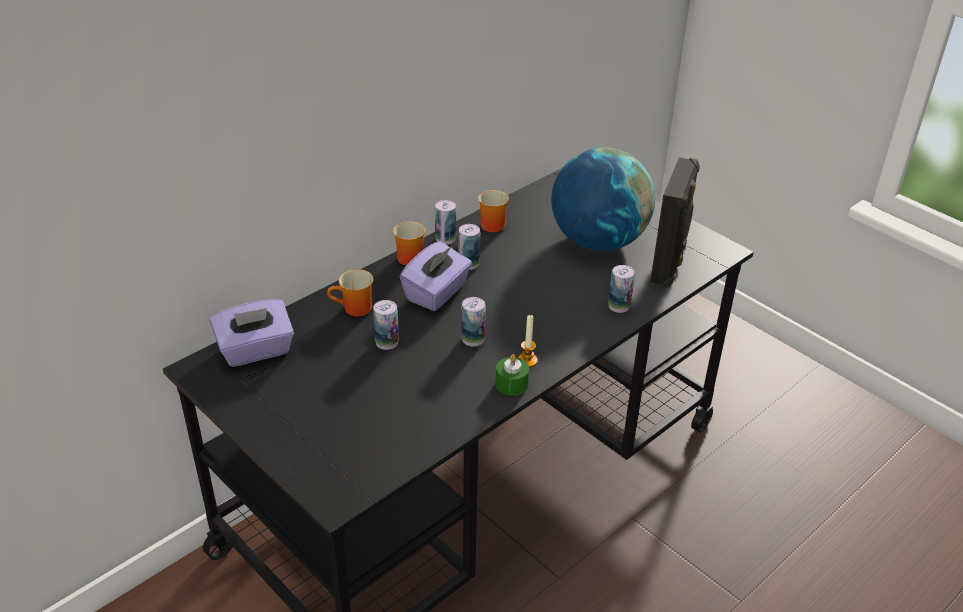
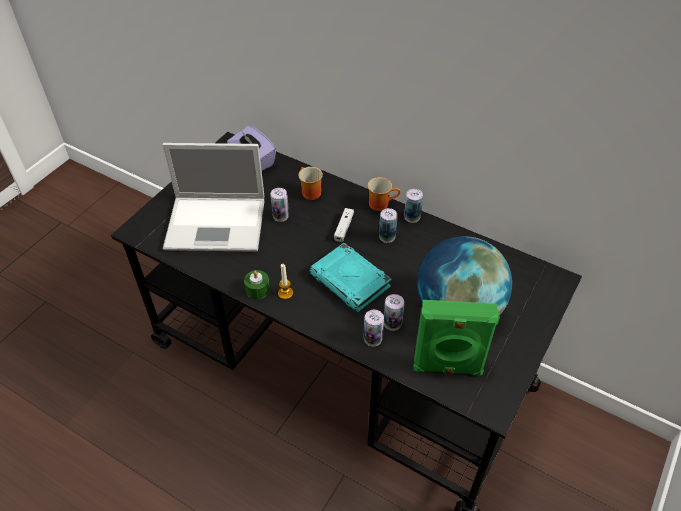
camera: 75 degrees right, 10 degrees up
purple tissue box [400,241,472,311] -> white game controller [334,208,354,242]
can [461,297,486,346] -> can moved to [384,294,404,331]
mug [478,190,509,232] -> none
black speaker [650,157,700,288] -> green speaker [413,300,500,375]
none -> laptop [162,143,264,252]
none -> turquoise book [309,243,392,312]

